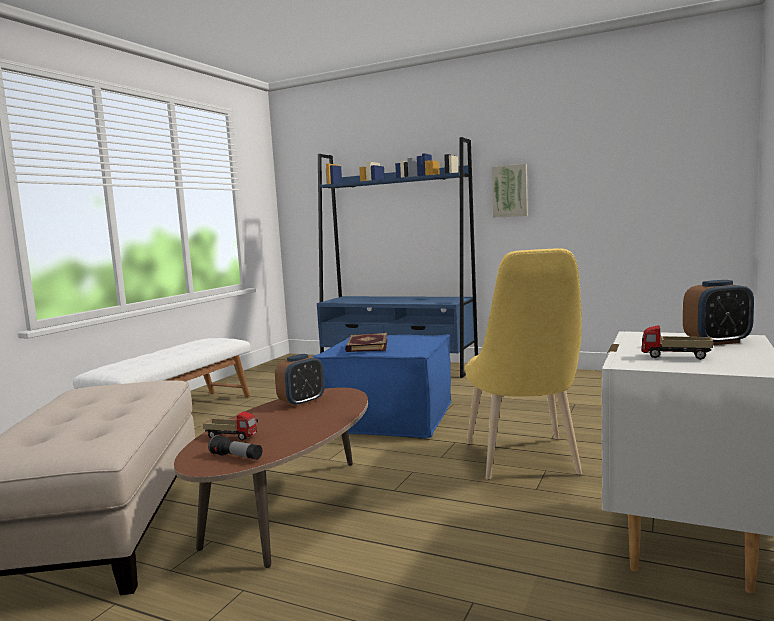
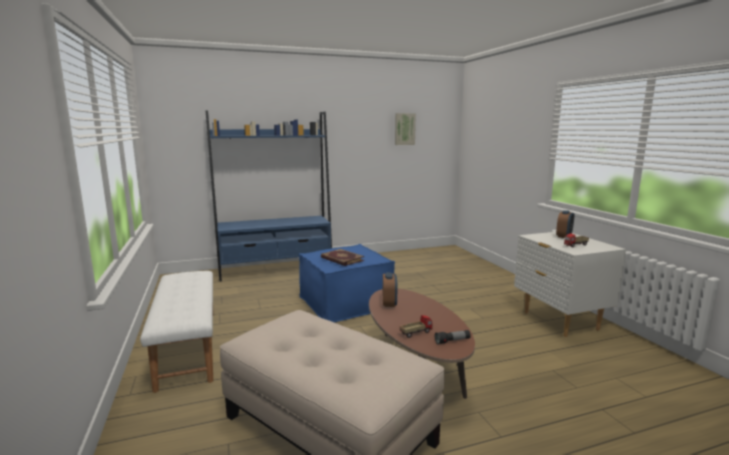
camera: 45 degrees left, 5 degrees up
yellow chair [465,248,582,480] -> none
picture [492,164,528,218] -> picture moved to [395,113,416,145]

